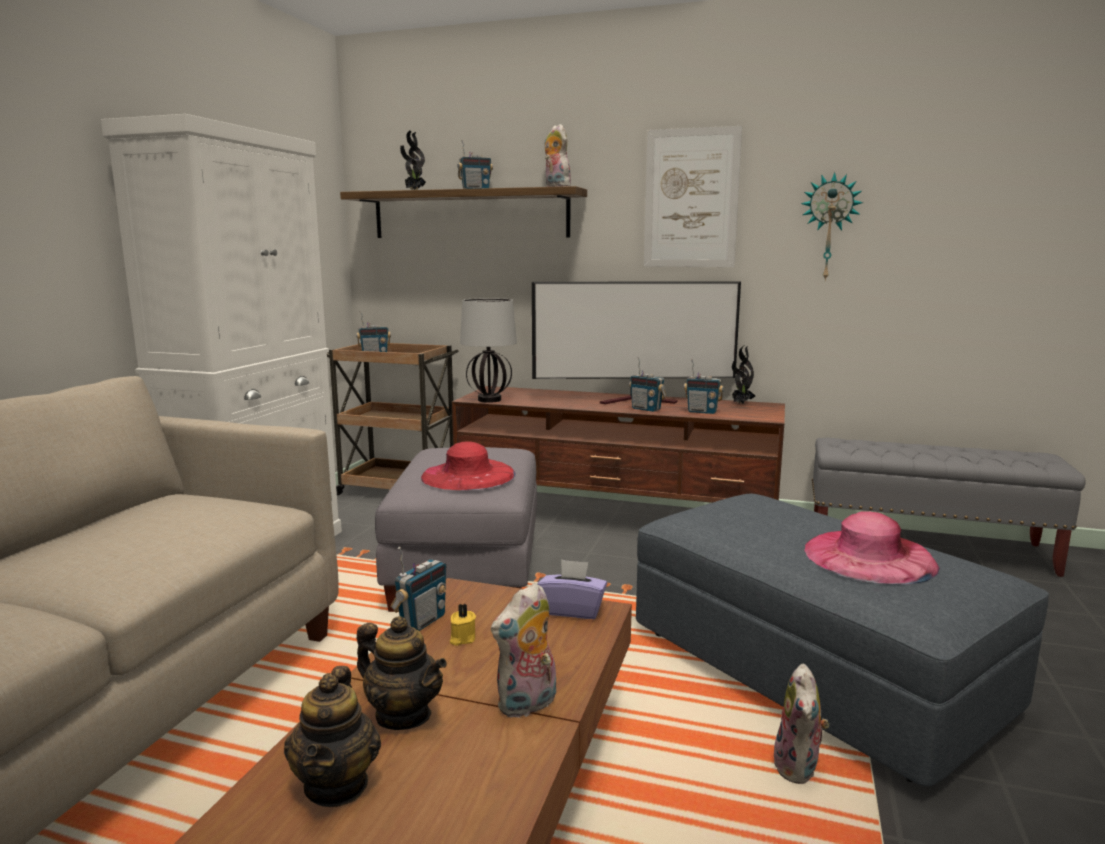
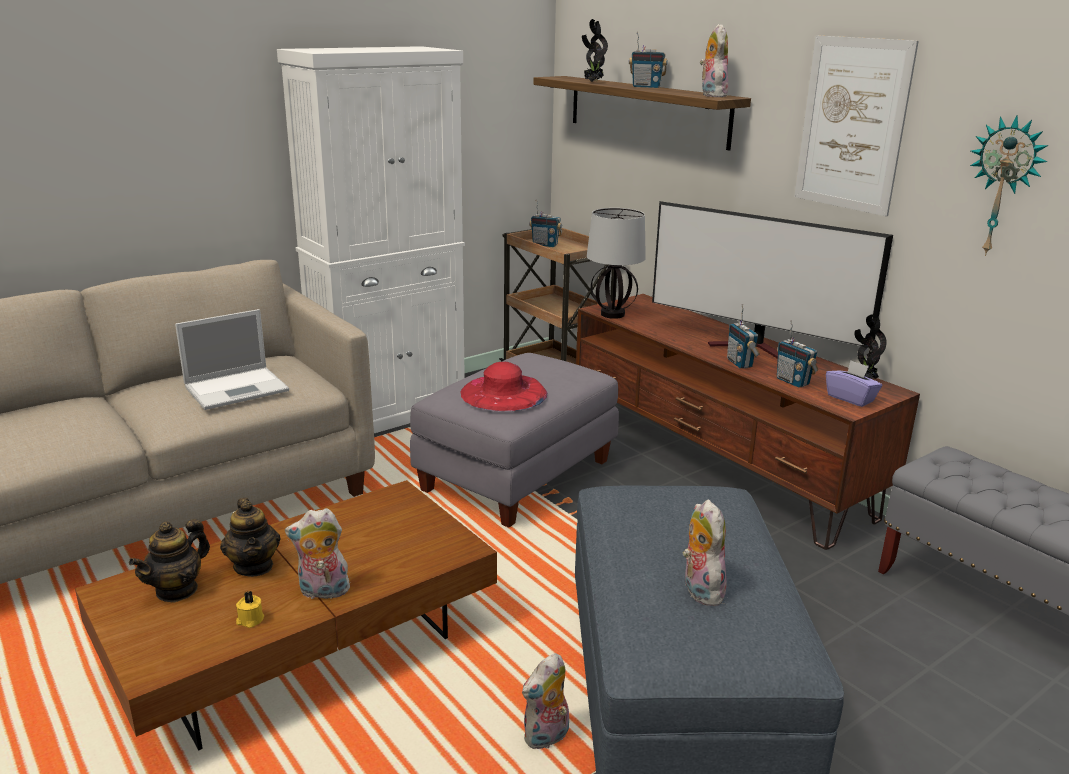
camera: 35 degrees right, 10 degrees up
radio [390,547,446,631] -> none
yellow candle [450,604,476,646] -> yellow candle moved to [236,591,264,628]
purple tissue box [537,559,607,619] -> purple tissue box moved to [826,360,882,407]
pink hat [804,511,940,585] -> plush toy [683,500,727,606]
none -> laptop [175,309,289,410]

